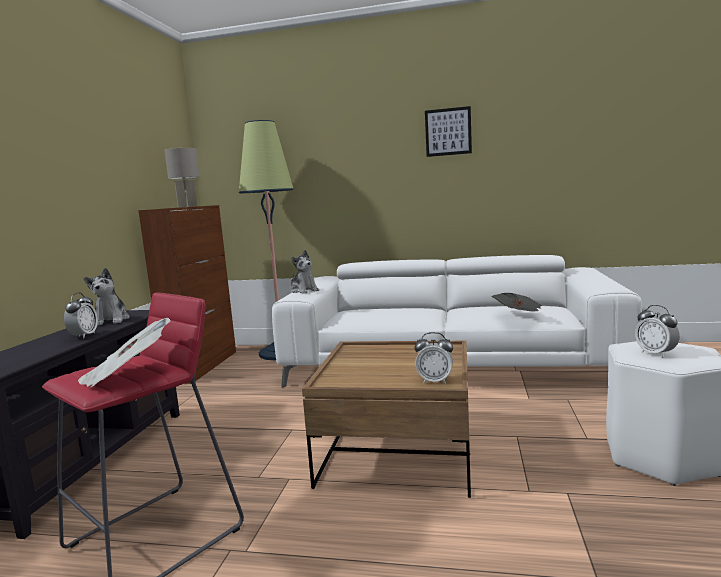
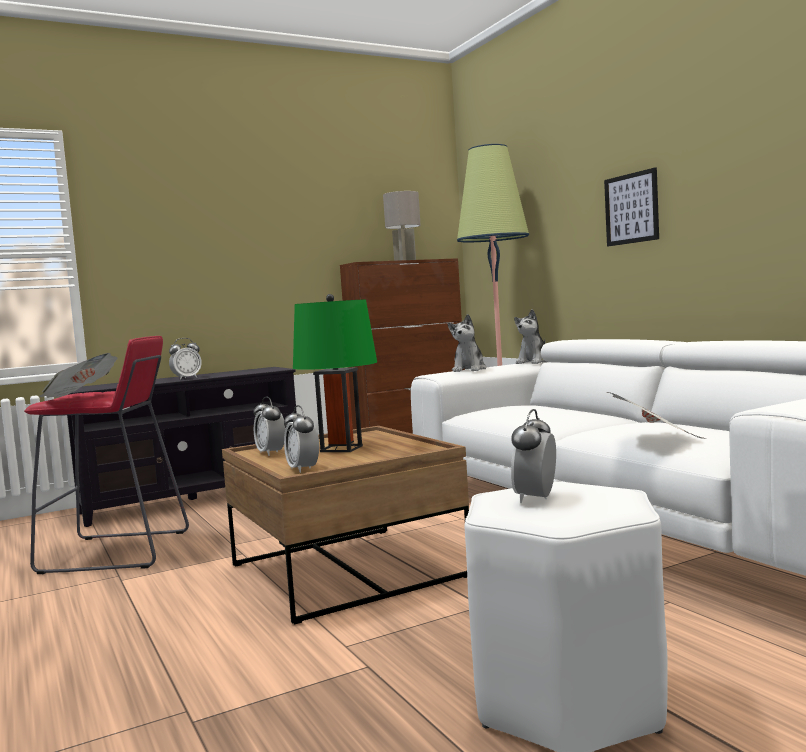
camera: 50 degrees right, 5 degrees down
plush toy [84,268,130,326] -> plush toy moved to [514,309,547,364]
picture [425,106,472,157] -> picture moved to [604,167,659,246]
none -> alarm clock [253,397,285,456]
none -> green table lamp [293,294,377,452]

